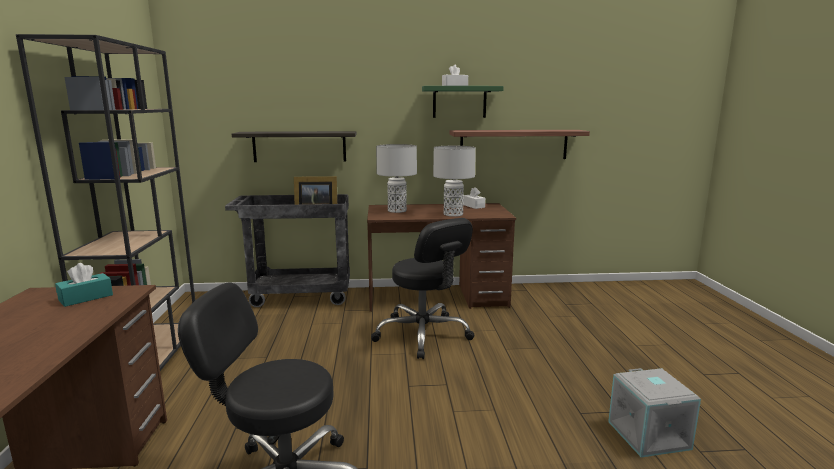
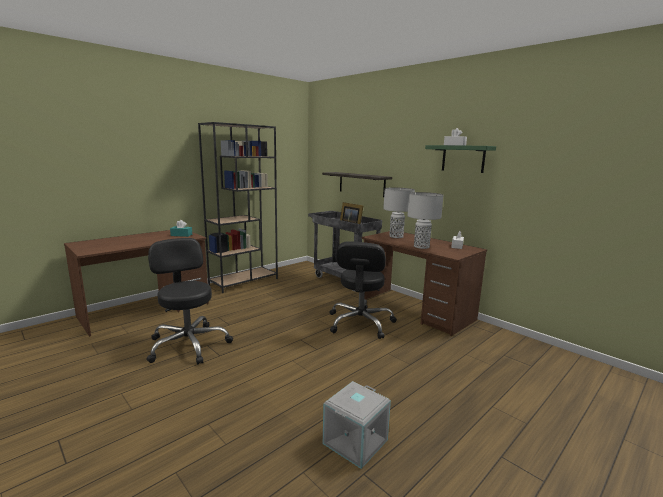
camera: 50 degrees right, 0 degrees up
shelf [450,130,590,159] -> none

